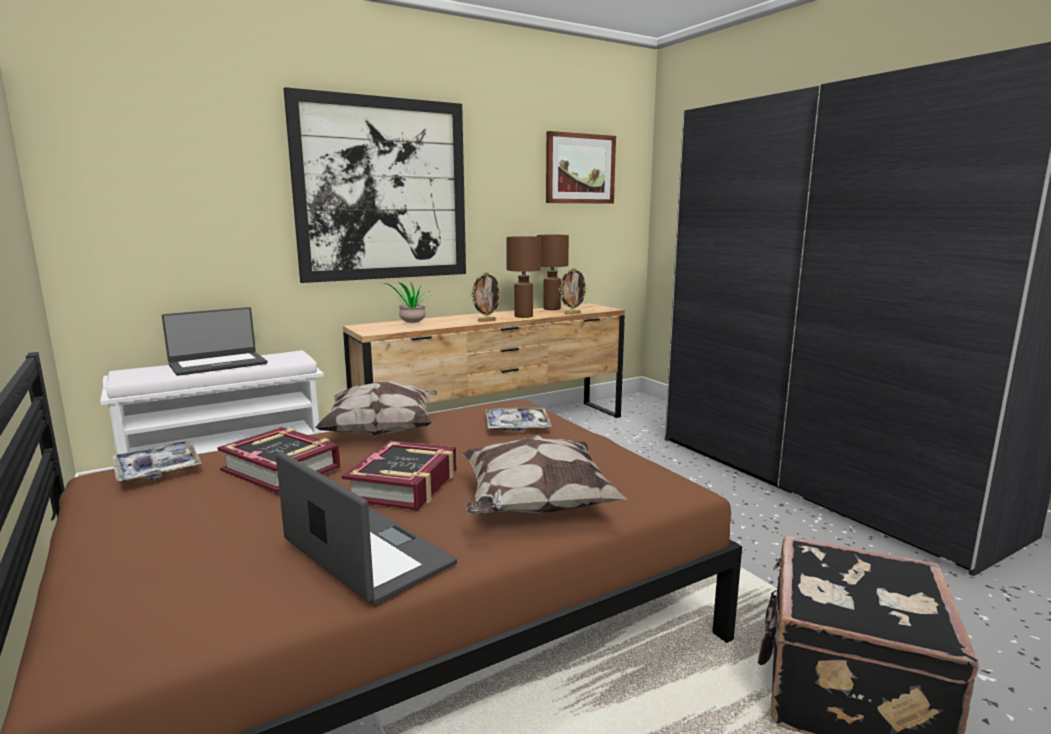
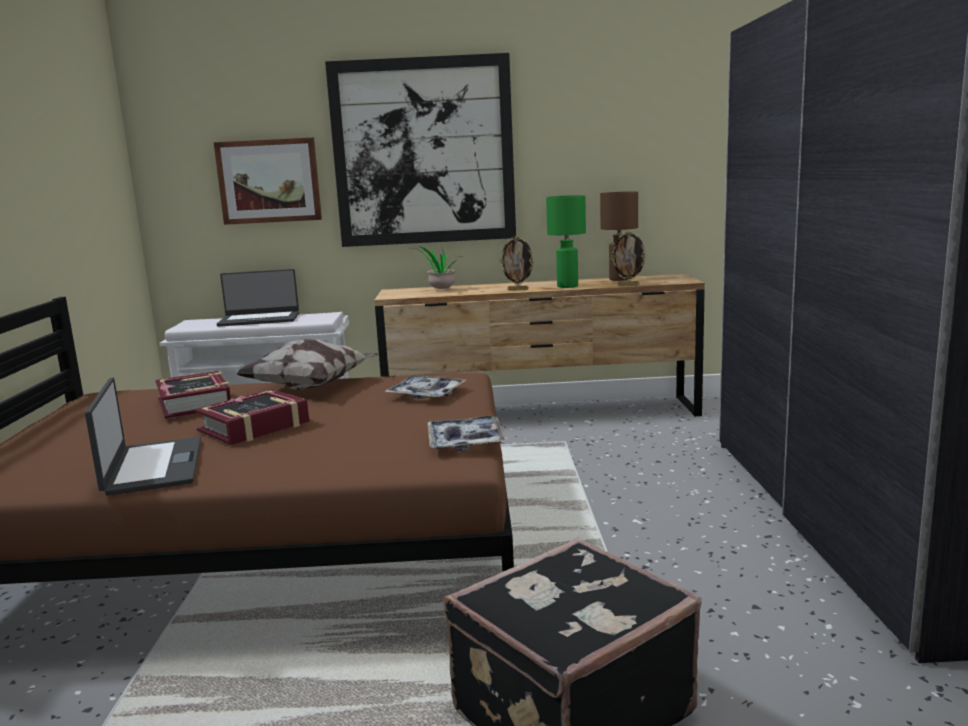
camera: 30 degrees right, 0 degrees up
tray [112,441,202,482] -> tray moved to [428,416,506,451]
pillow [461,435,627,514] -> none
brown table lamp [506,236,541,318] -> green table lamp [546,195,586,288]
picture [546,131,616,204] -> picture moved to [214,138,322,225]

